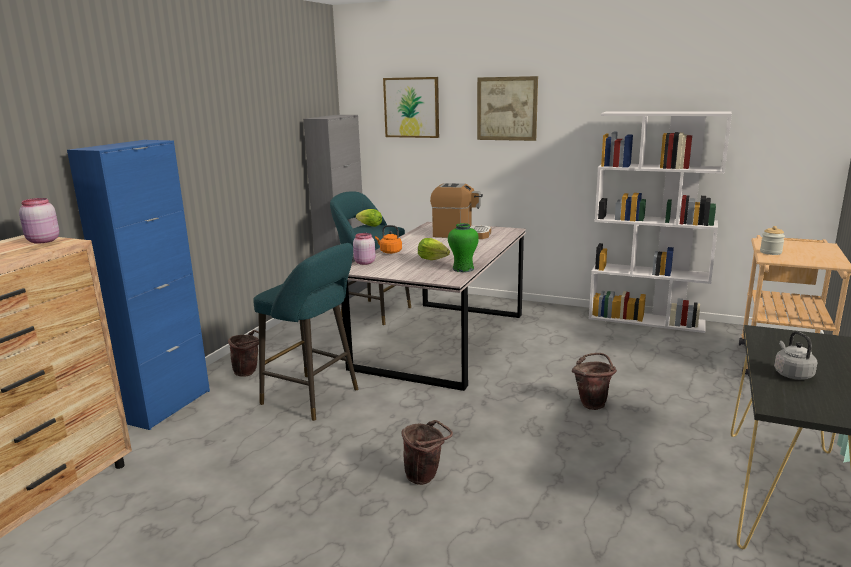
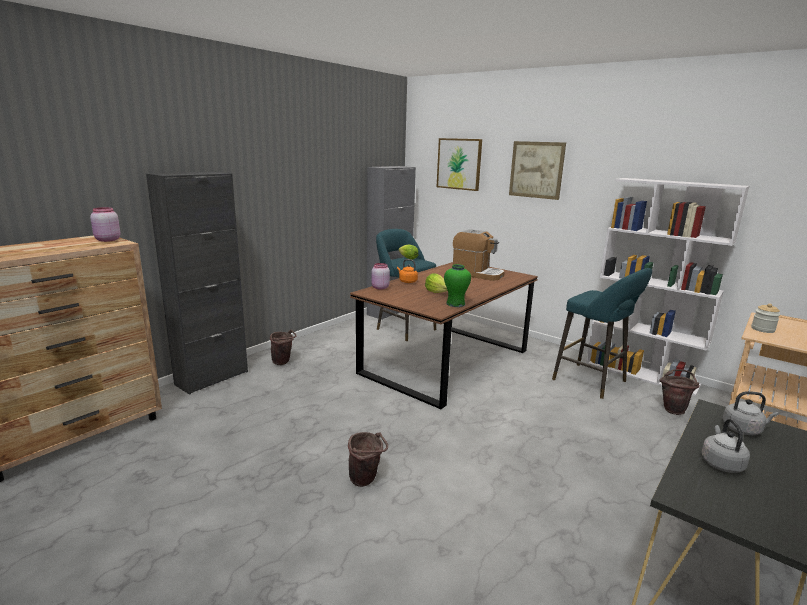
camera: 15 degrees right, 0 degrees up
blue cabinet [67,140,210,430] -> black cabinet [146,172,248,395]
turquoise stool [253,243,358,421] -> turquoise stool moved to [552,268,652,399]
grey dining table [341,222,526,391] -> brown dining table [350,262,538,409]
brown bucket [572,353,617,410] -> brown bucket moved to [659,369,700,415]
none -> grey kettle [723,391,779,435]

